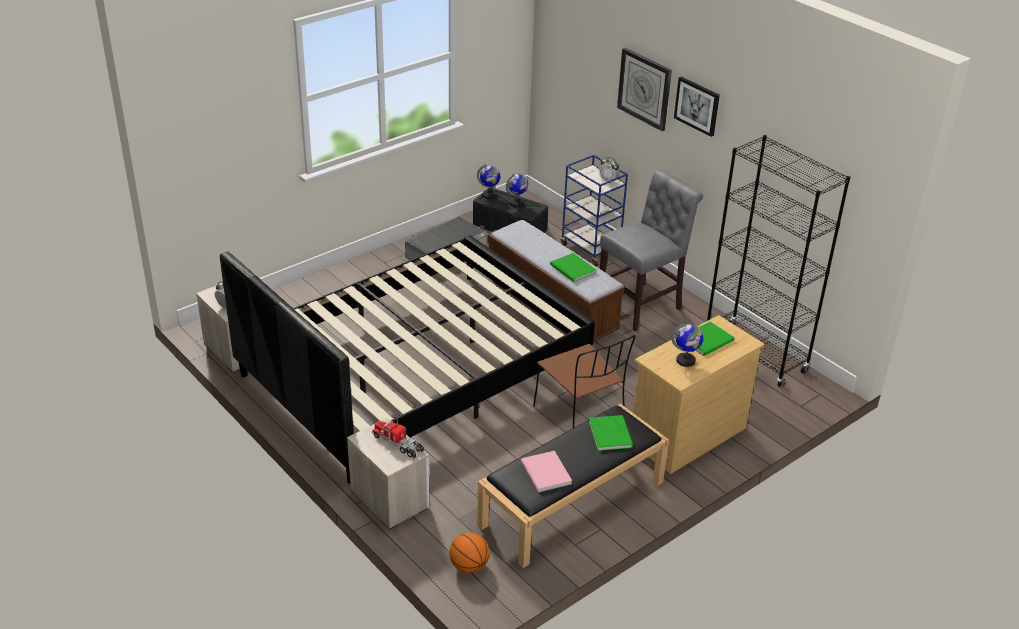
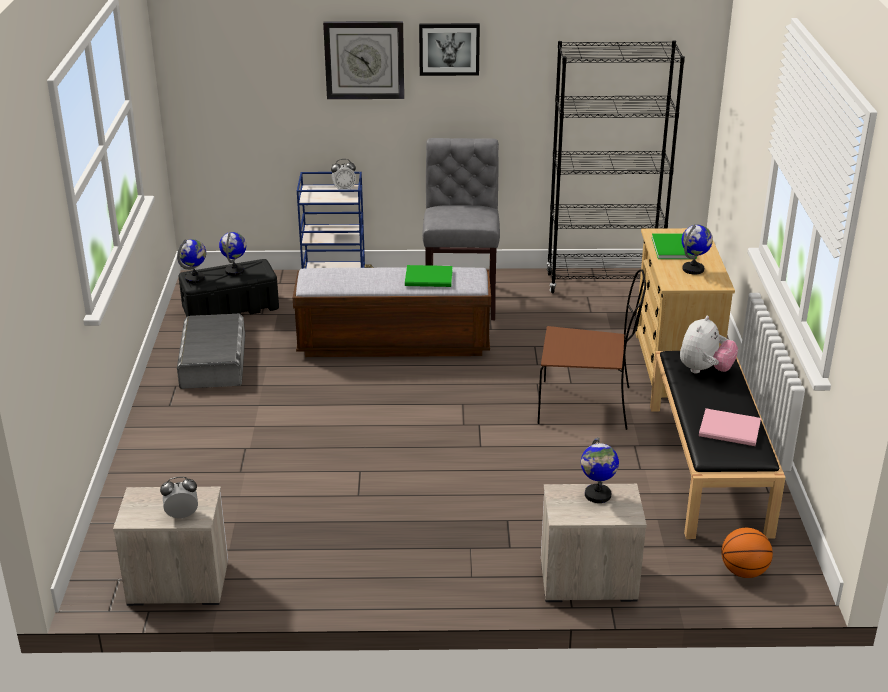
camera: 50 degrees left, 5 degrees down
black bed [220,235,595,484] -> none
toy truck [372,420,424,459] -> globe [581,437,619,503]
green book [589,415,633,451] -> plush toy [680,316,738,374]

